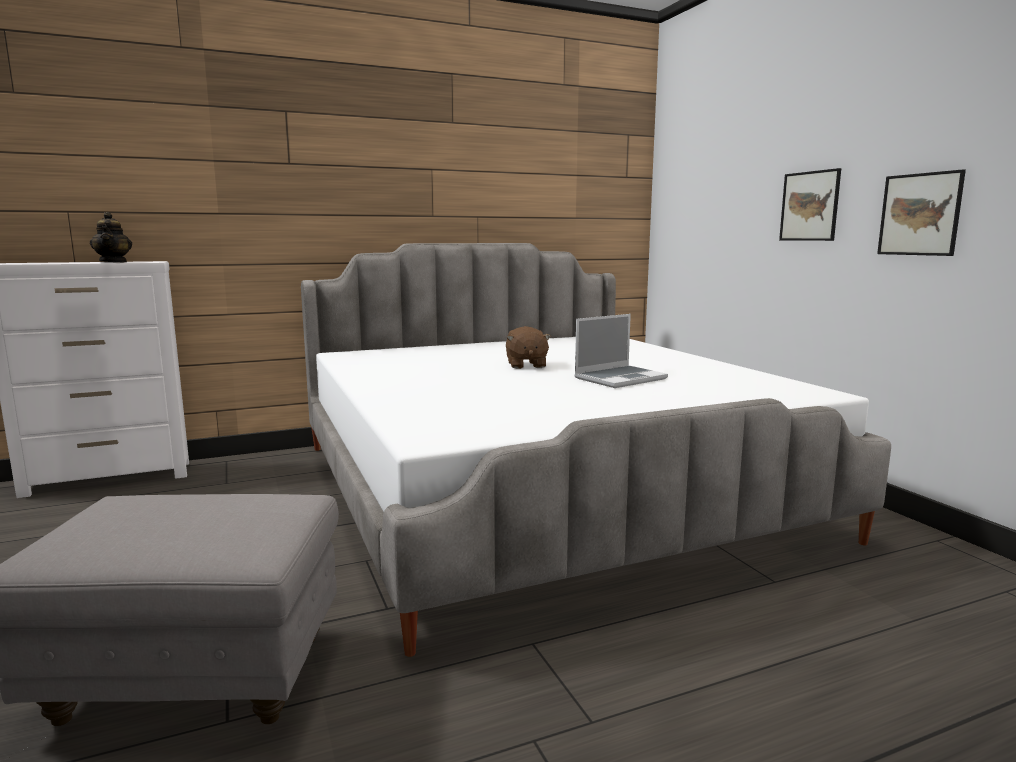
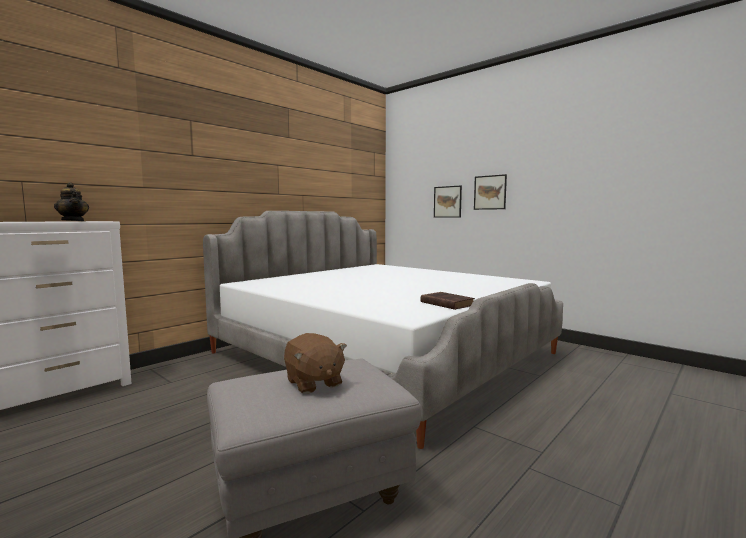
camera: 25 degrees left, 5 degrees down
brown plush toy [506,326,551,369] -> brown plush toy moved to [284,333,347,394]
laptop [574,314,668,388] -> none
picture [877,169,966,256] -> picture moved to [434,186,462,218]
none -> brown book [420,292,475,310]

